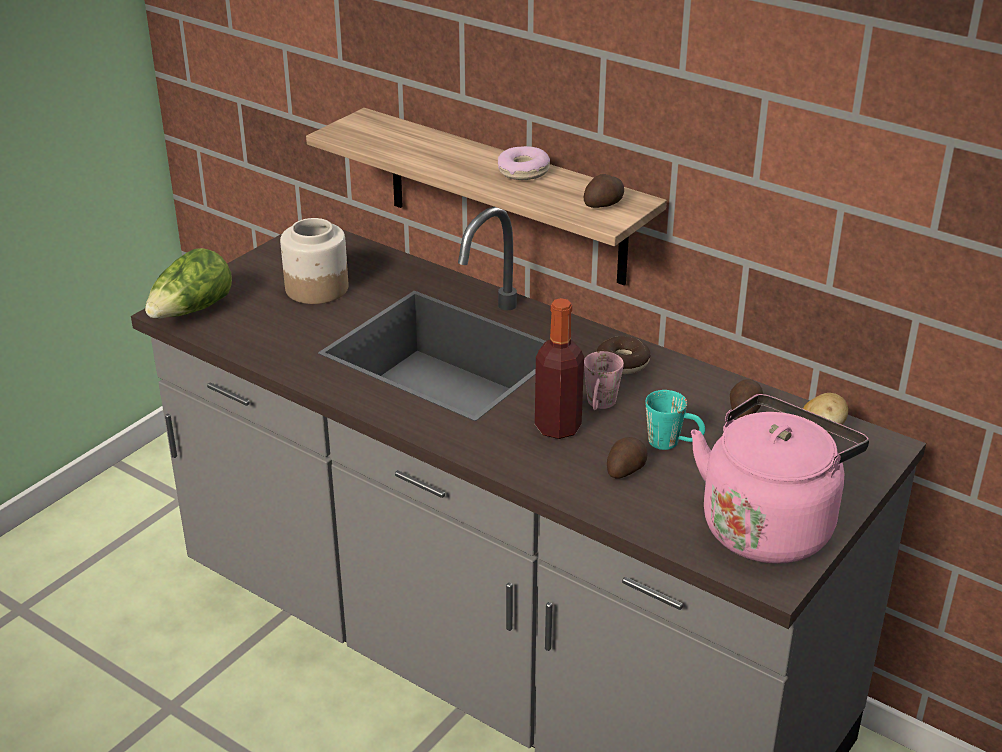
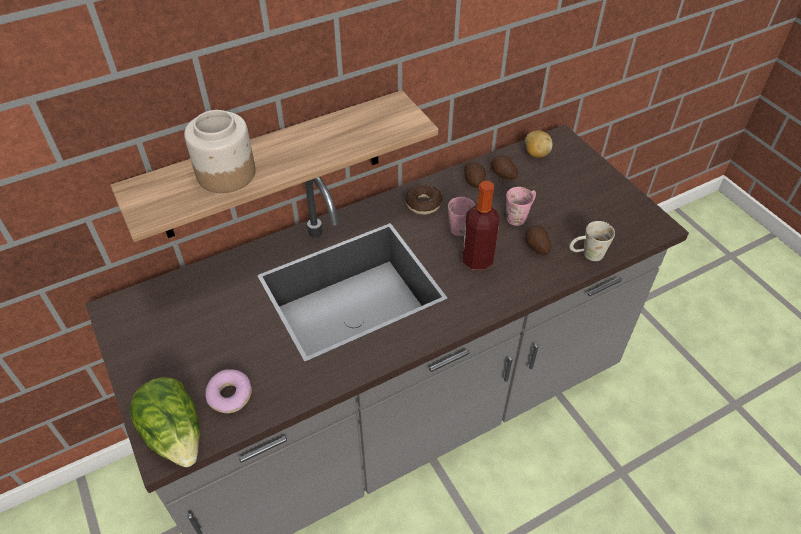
camera: 65 degrees left, 15 degrees up
jar [280,218,348,304] -> jar moved to [184,110,256,193]
donut [498,146,550,180] -> donut moved to [205,369,252,413]
potato [584,174,624,208] -> potato moved to [464,162,486,188]
turquoise mug [646,390,705,450] -> pink mug [506,187,536,226]
pink kettle [691,394,869,564] -> none
none -> white mug [569,221,615,261]

